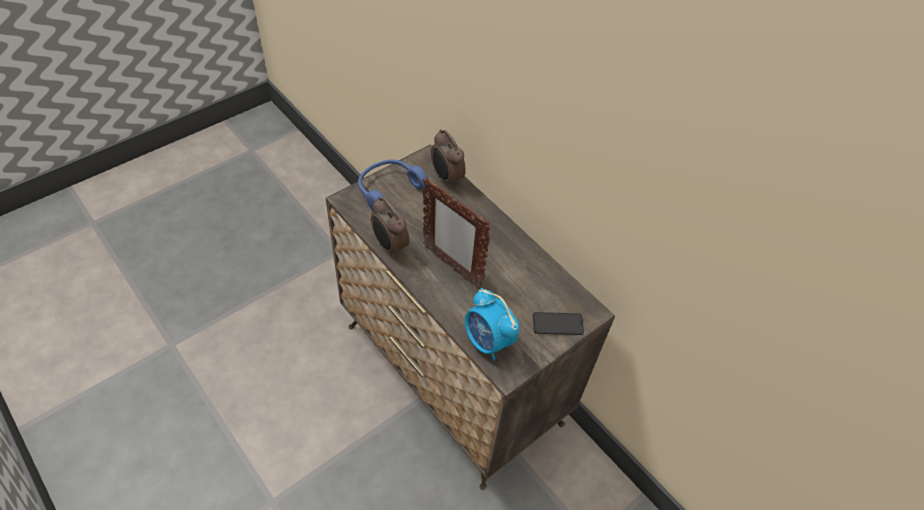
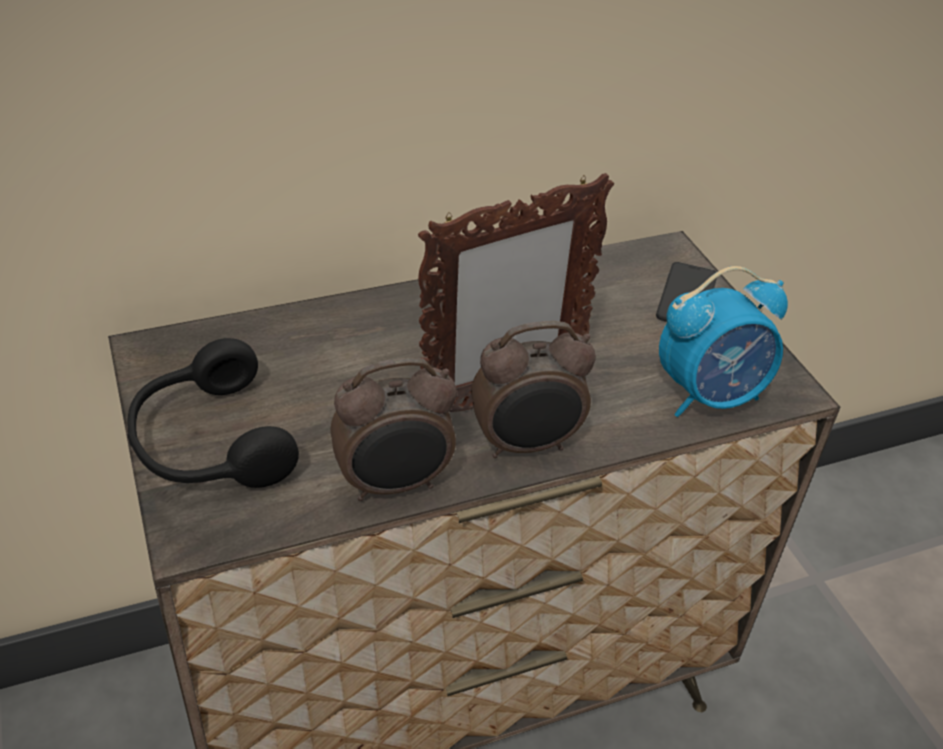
camera: 70 degrees left, 10 degrees down
blue headphones [358,160,428,211] -> black headphones [127,338,299,488]
alarm clock [431,129,466,188] -> alarm clock moved to [471,321,596,458]

